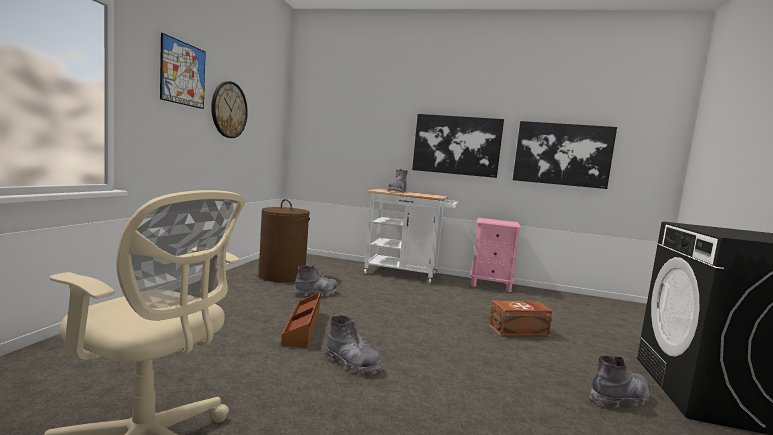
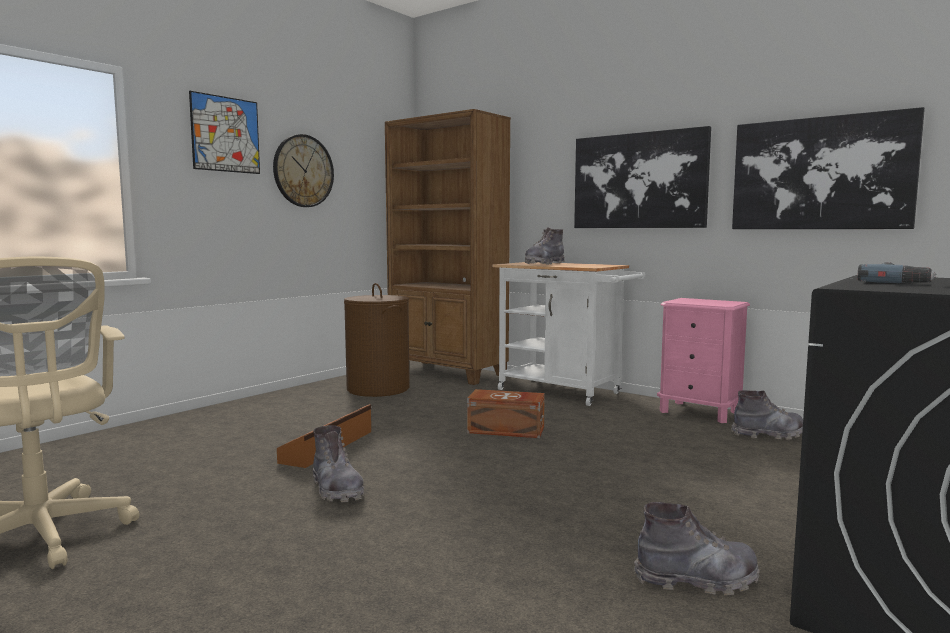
camera: 25 degrees right, 0 degrees up
grey boot [294,266,338,296] -> grey boot moved to [731,390,803,440]
brown storage box [488,301,553,336] -> brown storage box moved to [467,389,545,438]
none -> brown bookcase [385,109,511,385]
none -> power drill [857,262,936,283]

